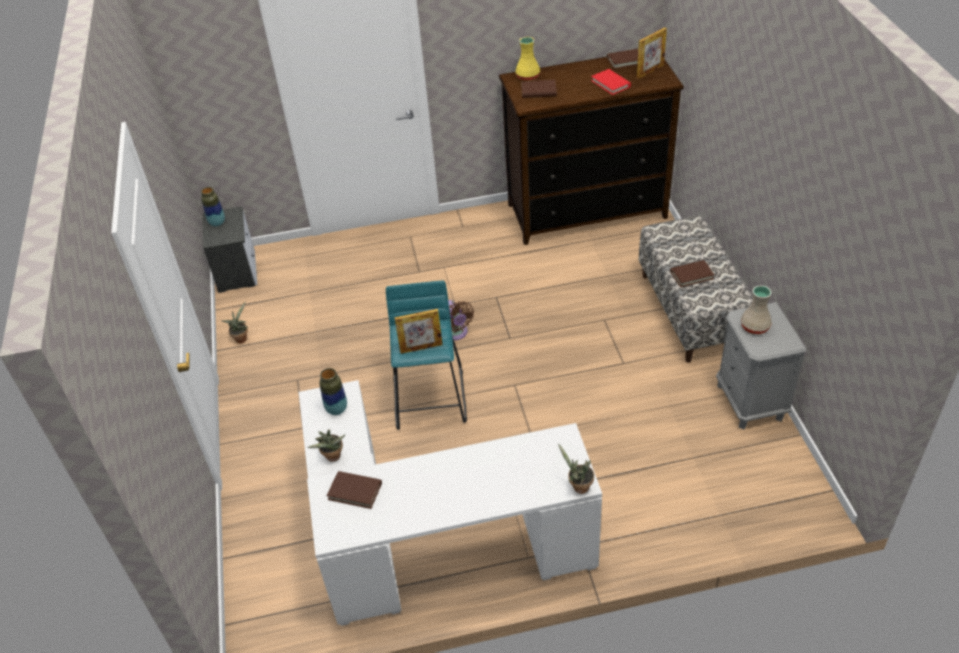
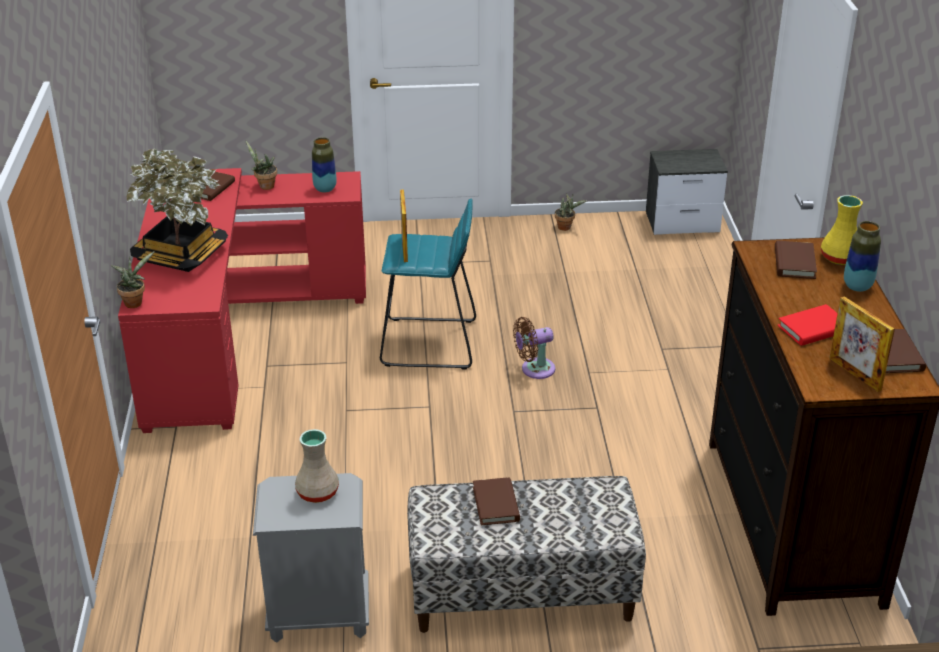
camera: 95 degrees right, 10 degrees down
vase [201,187,225,227] -> vase moved to [844,221,881,292]
white desk [299,380,602,626] -> red desk [118,168,366,433]
none -> potted plant [127,148,228,272]

